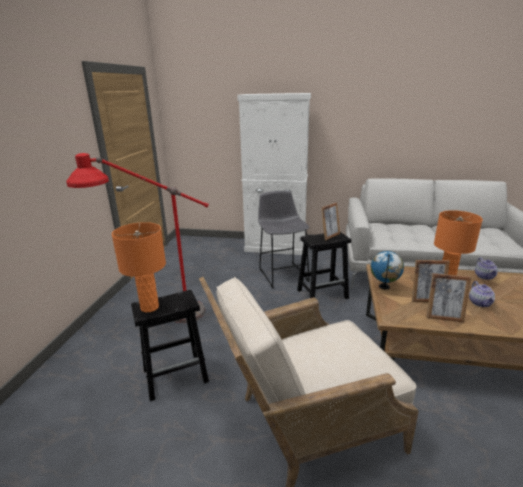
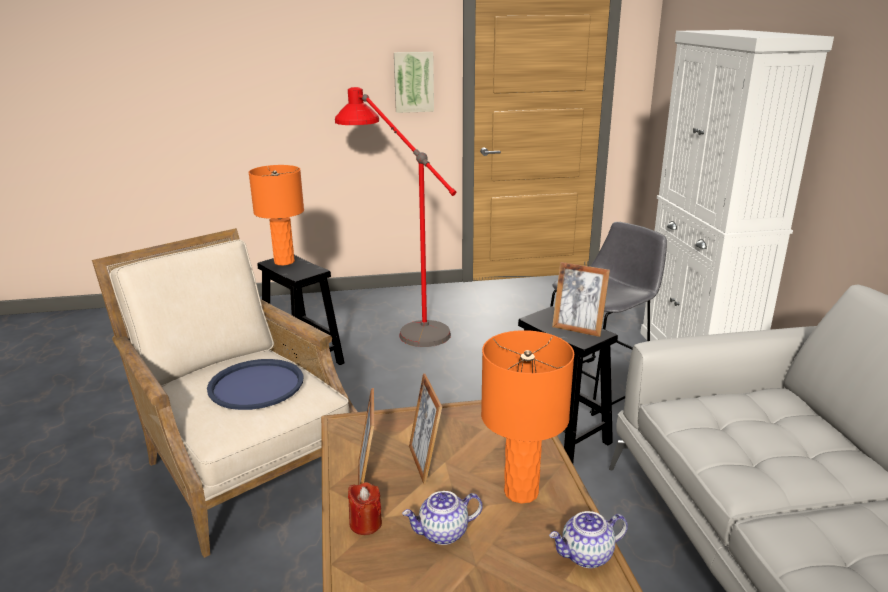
camera: 70 degrees right, 0 degrees up
globe [371,251,404,289] -> none
none -> blue tray [207,359,304,410]
none -> red candle [348,482,382,535]
none -> picture [394,52,434,113]

